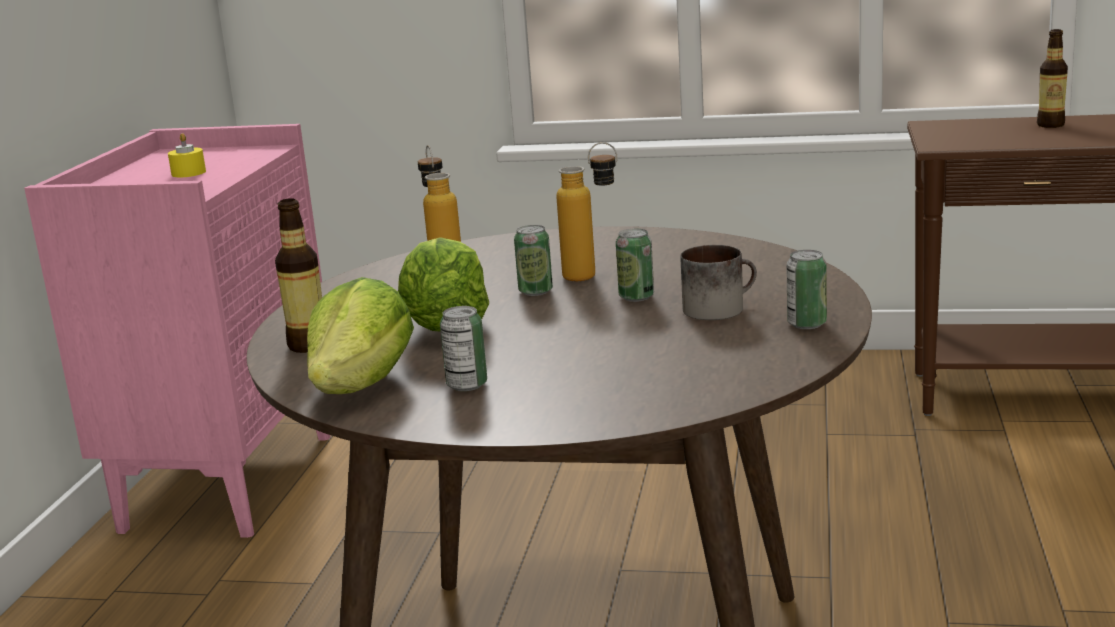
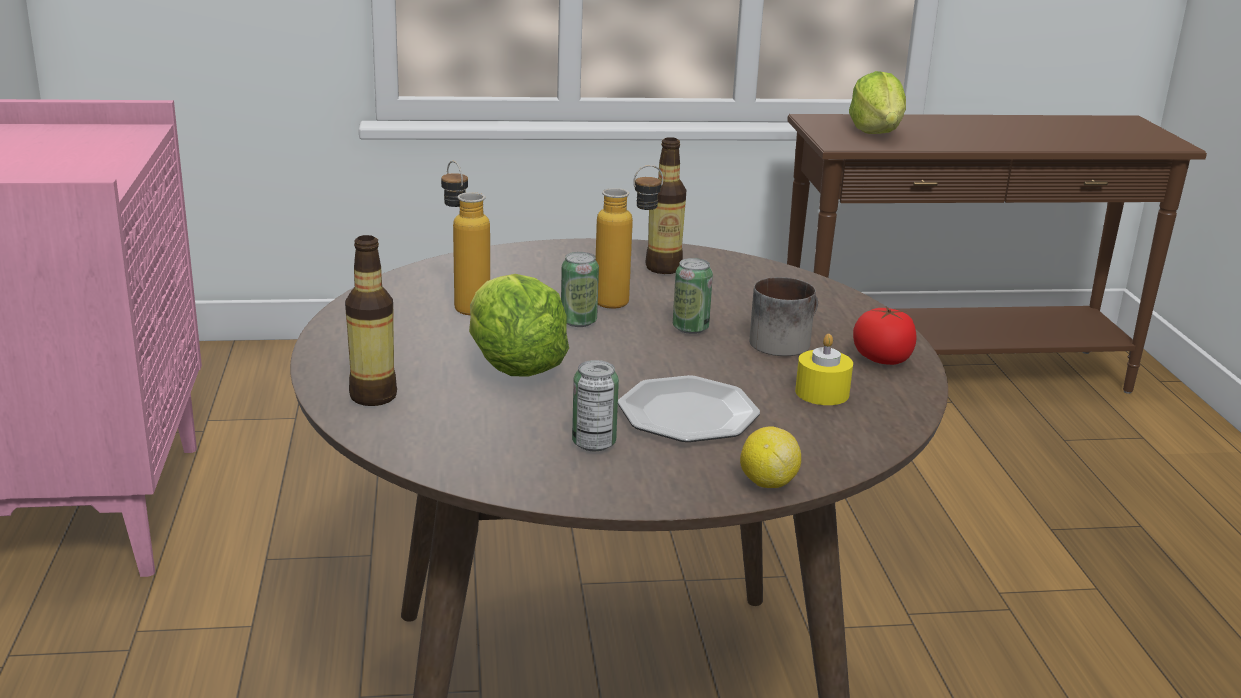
camera: 20 degrees left, 5 degrees up
yellow candle [168,133,206,177] -> yellow candle moved to [795,334,853,405]
lettuce [307,277,414,394] -> lettuce moved to [849,71,906,134]
can [787,250,827,329] -> tomato [853,306,917,365]
bottle [1037,29,1068,128] -> bottle moved to [645,137,686,274]
none -> plate [618,375,760,442]
none -> lemon [740,426,801,488]

